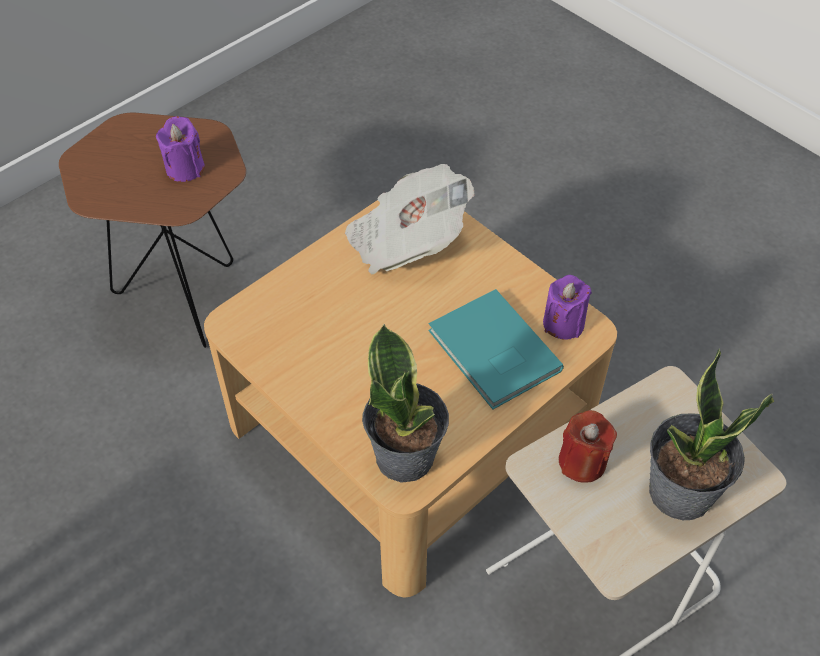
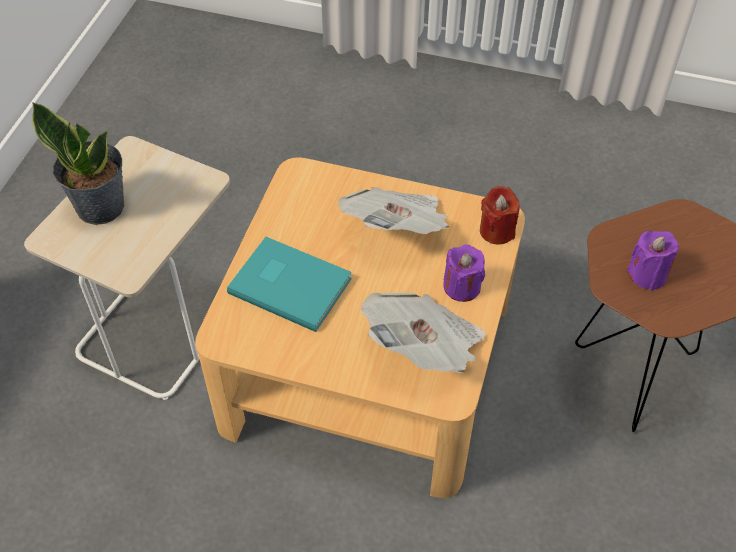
camera: 150 degrees right, 0 degrees up
potted plant [362,324,449,483] -> none
purple candle [543,275,592,340] -> purple candle moved to [443,244,485,302]
red candle [559,410,617,483] -> red candle moved to [480,186,520,244]
none -> newspaper [338,187,449,234]

